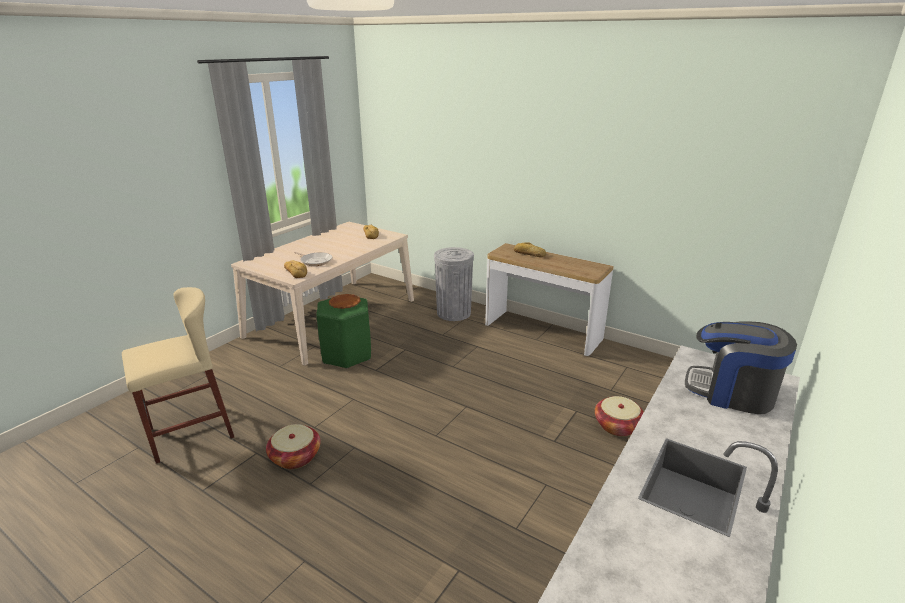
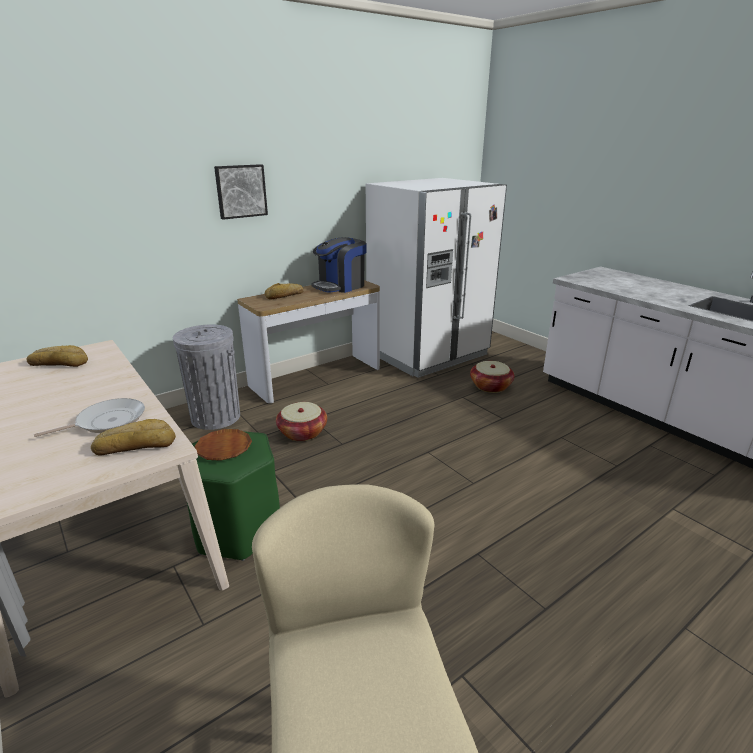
camera: 70 degrees left, 0 degrees up
basket [266,424,321,469] -> basket moved to [276,402,327,441]
coffee machine [685,321,797,414] -> coffee machine moved to [312,237,367,293]
none -> picture [214,164,268,220]
none -> white fridge [366,178,507,378]

